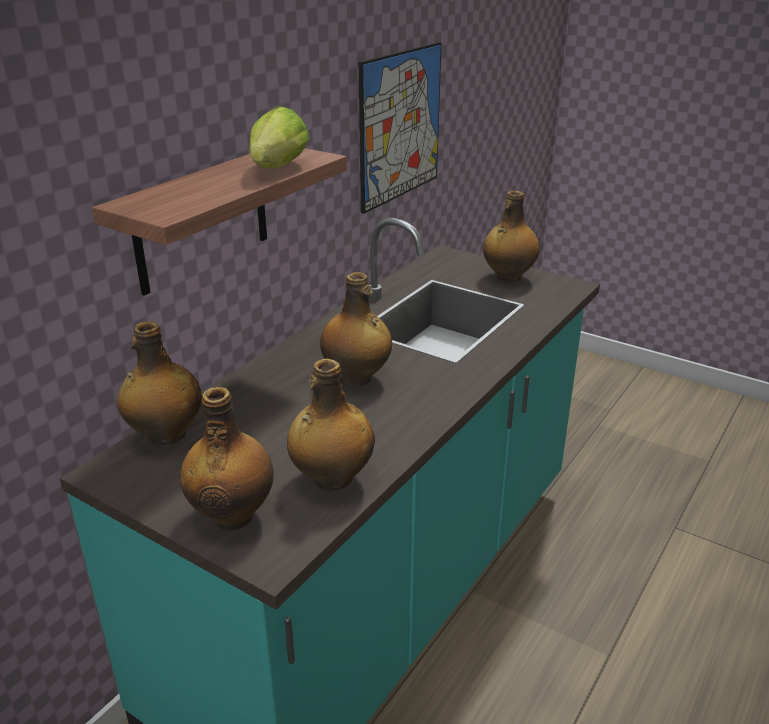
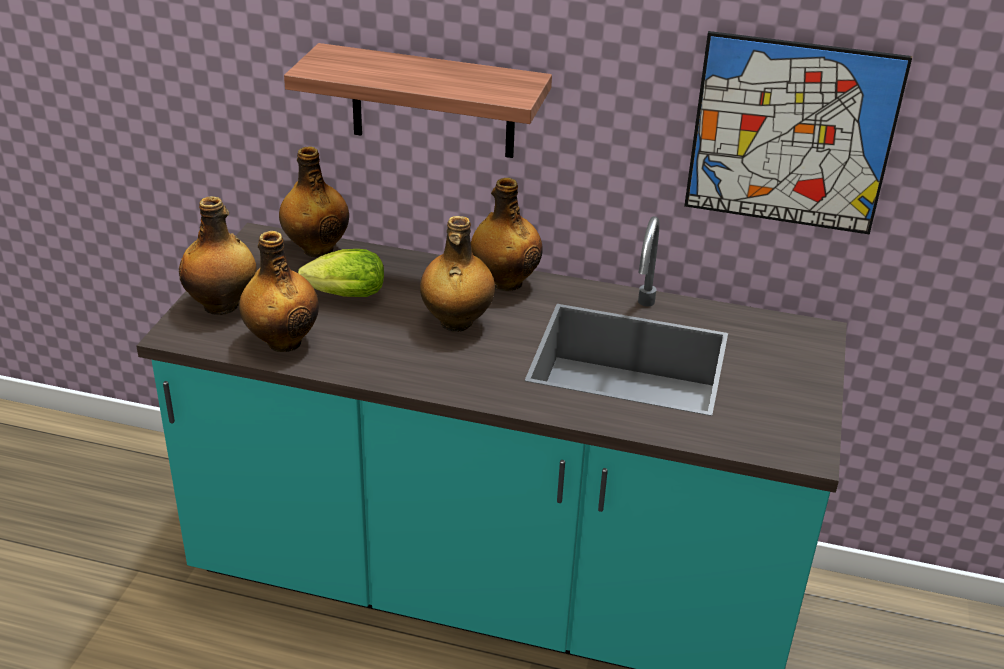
camera: 70 degrees right, 5 degrees up
lettuce [249,106,310,168] -> lettuce moved to [298,249,384,297]
bottle [483,191,540,282] -> bottle moved to [471,178,543,291]

